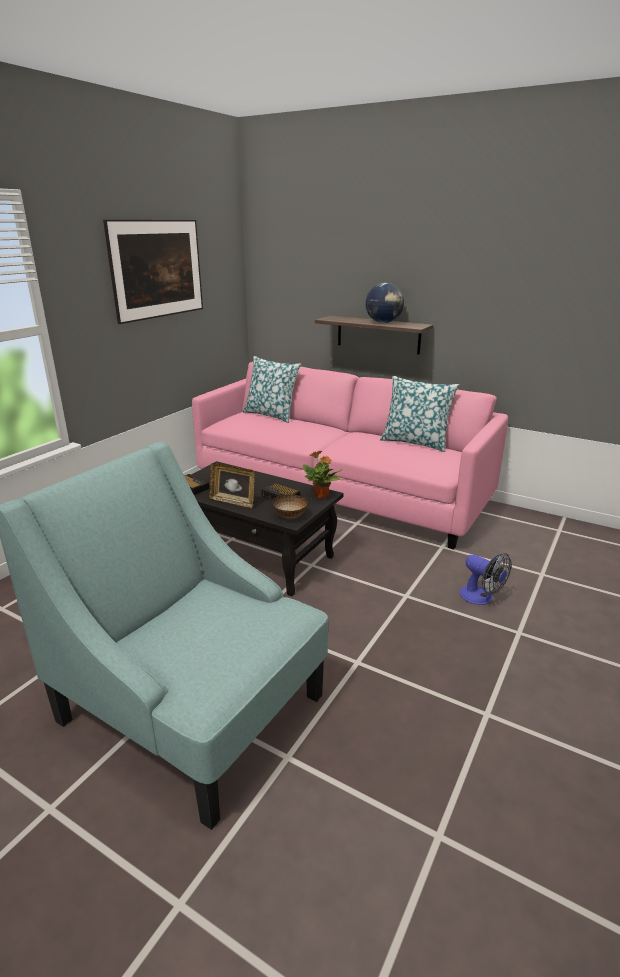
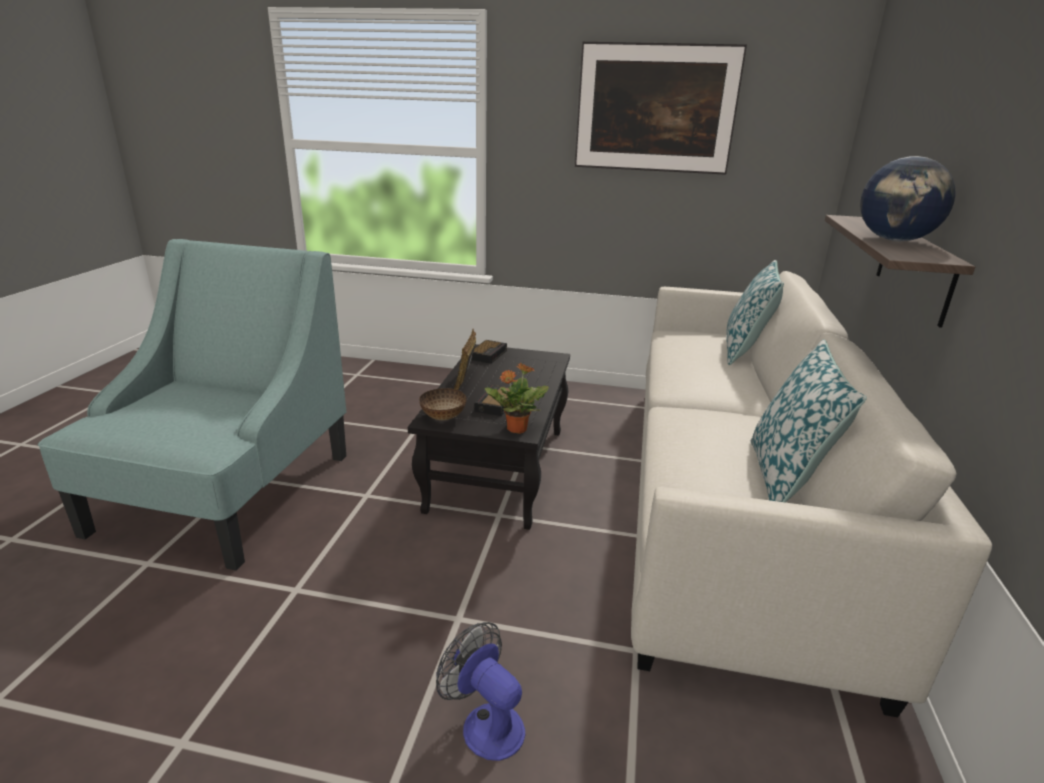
camera: 70 degrees right, 0 degrees up
pink sofa [192,362,508,549] -> white sofa [631,271,992,717]
fan [459,553,512,605] -> fan turned 105 degrees clockwise [436,622,525,761]

